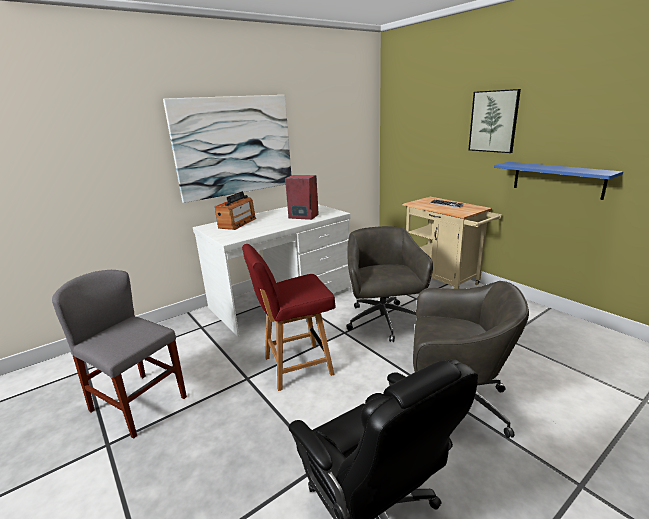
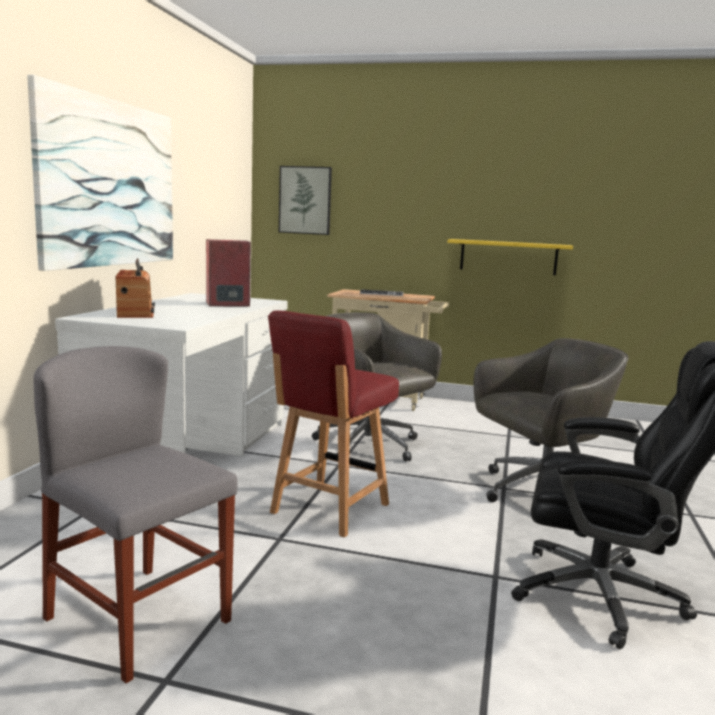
camera: 40 degrees left, 10 degrees down
grey chair [52,270,187,439] -> grey chair turned 45 degrees clockwise [34,346,238,683]
picture [469,89,521,153] -> picture moved to [279,166,332,235]
blue shelf [494,162,623,200] -> yellow shelf [447,239,573,275]

